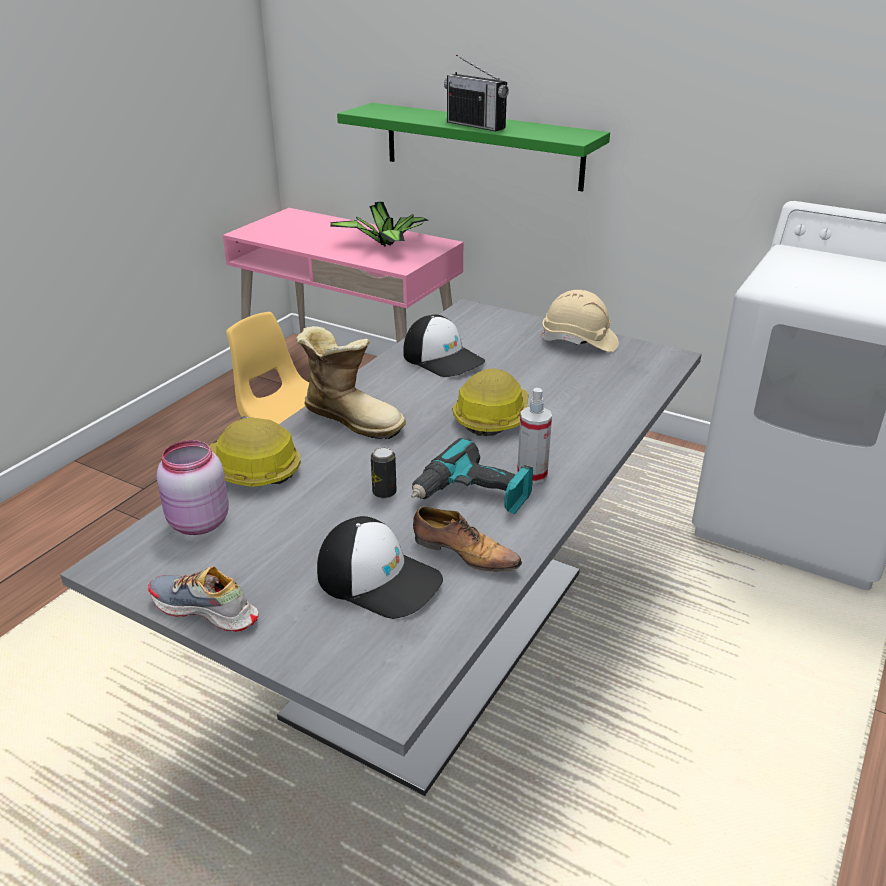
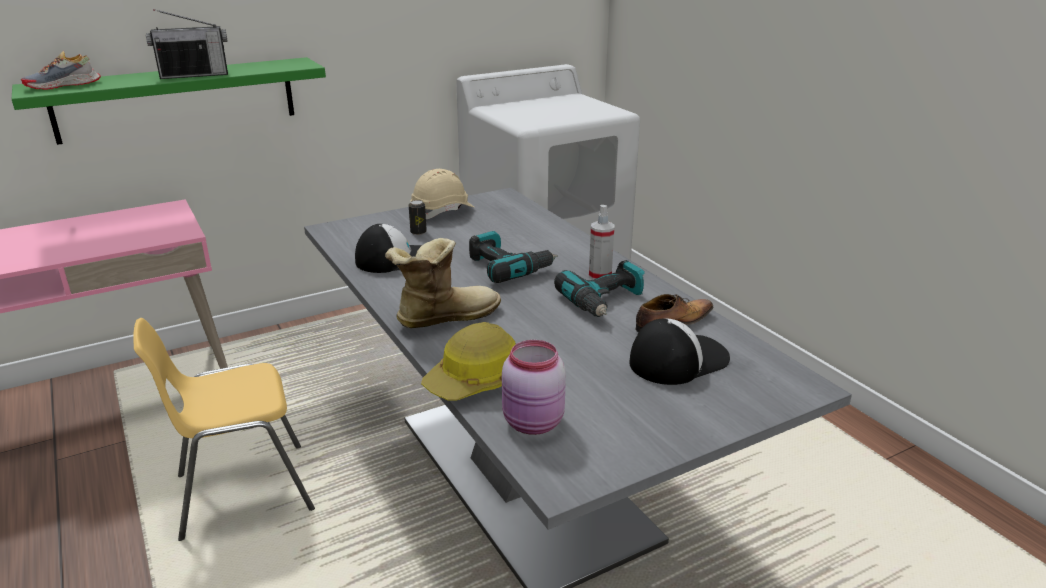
camera: 60 degrees left, 5 degrees down
shoe [148,566,259,632] -> shoe moved to [21,51,101,90]
potted plant [330,202,429,247] -> none
can [371,447,397,498] -> can moved to [409,200,427,235]
hard hat [453,369,529,436] -> power drill [469,231,558,283]

